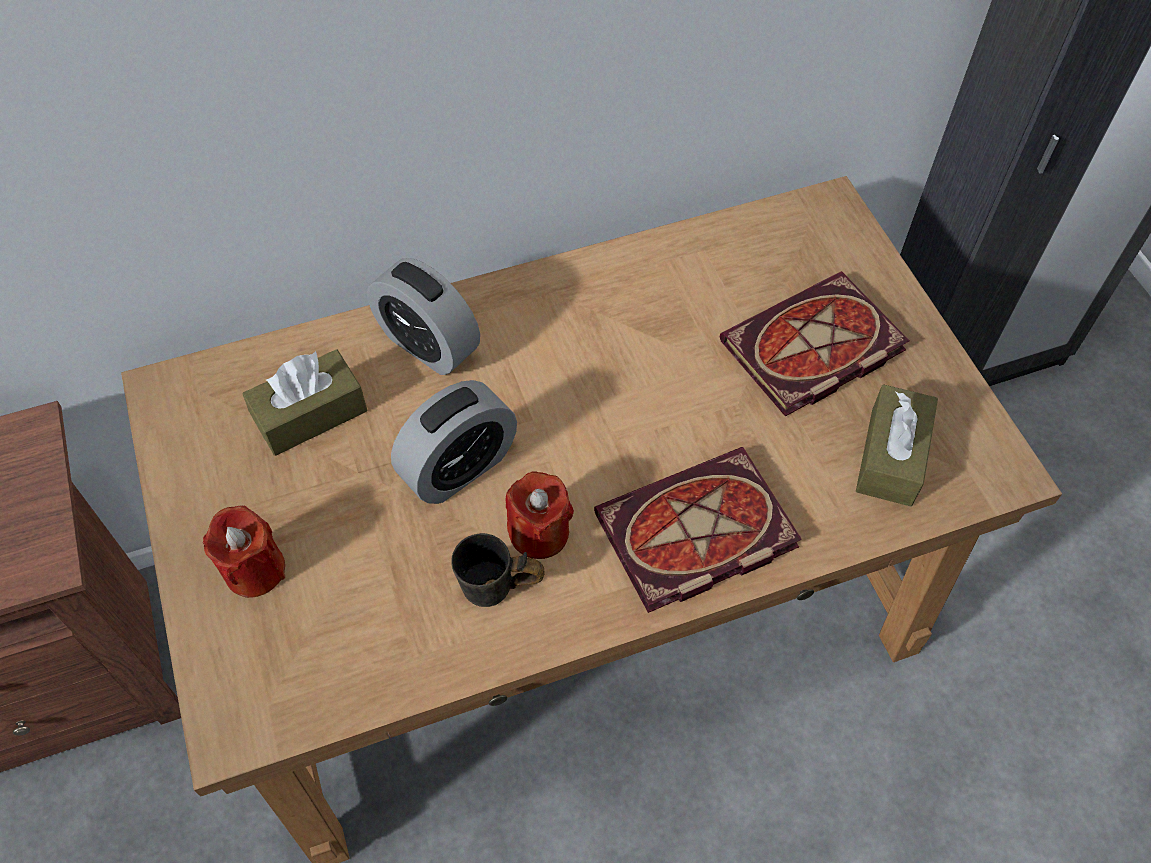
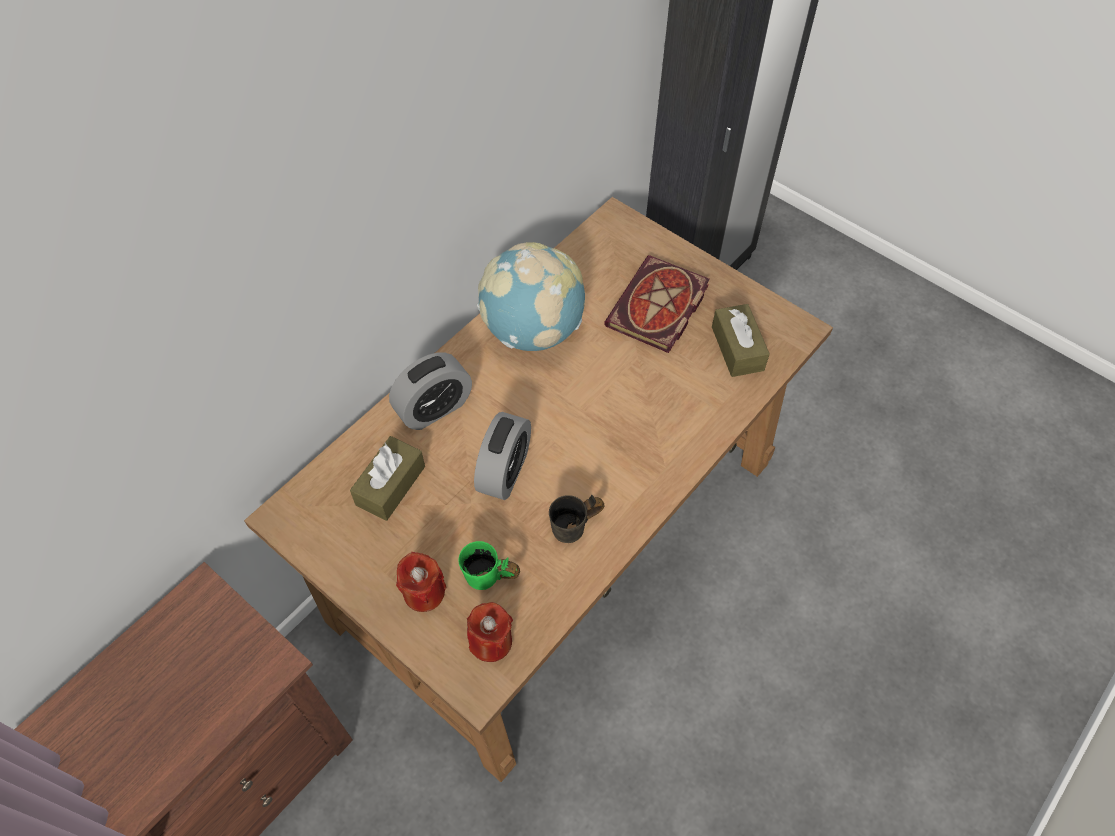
camera: 30 degrees left, 0 degrees up
alarm clock [367,258,480,375] -> alarm clock turned 45 degrees counterclockwise [389,352,472,430]
red candle [505,472,574,559] -> red candle moved to [467,602,513,662]
book [594,447,802,613] -> none
none -> green mug [458,541,520,590]
none -> globe [477,242,585,351]

